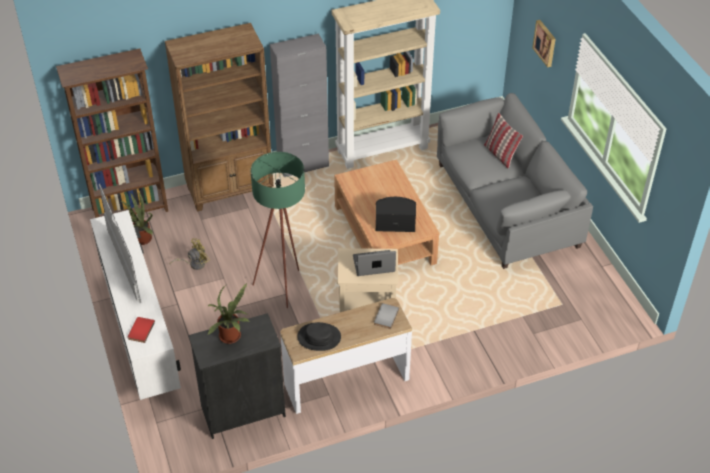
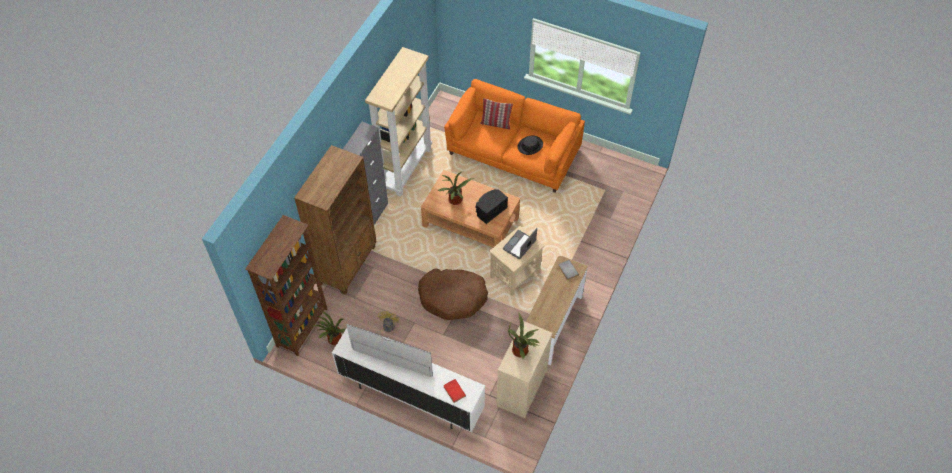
camera: 45 degrees left, 10 degrees up
black dresser [188,313,286,439] -> beige dresser [496,321,552,418]
green floor lamp [251,152,305,308] -> brown dog bed [418,268,488,320]
black hat [297,322,341,351] -> black hat moved to [518,135,543,155]
grey sofa [437,93,593,269] -> orange sofa [444,79,585,193]
picture [532,20,556,67] -> none
none -> potted plant [438,171,474,205]

